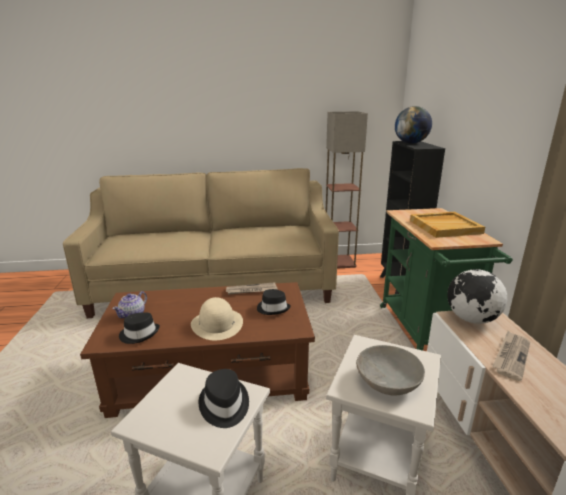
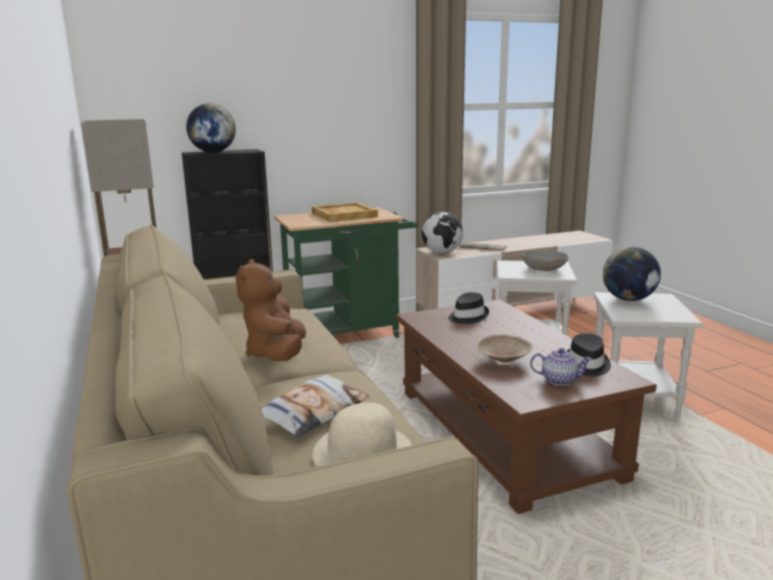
camera: 105 degrees left, 5 degrees down
beige hat [191,297,243,340] -> beige hat moved to [313,402,411,466]
black hat [199,369,249,428] -> globe [603,247,661,301]
newspaper [226,282,278,295] -> none
none -> brown plush toy [236,259,306,361]
none -> pillow [261,375,369,437]
none -> beige bowl [476,334,533,363]

